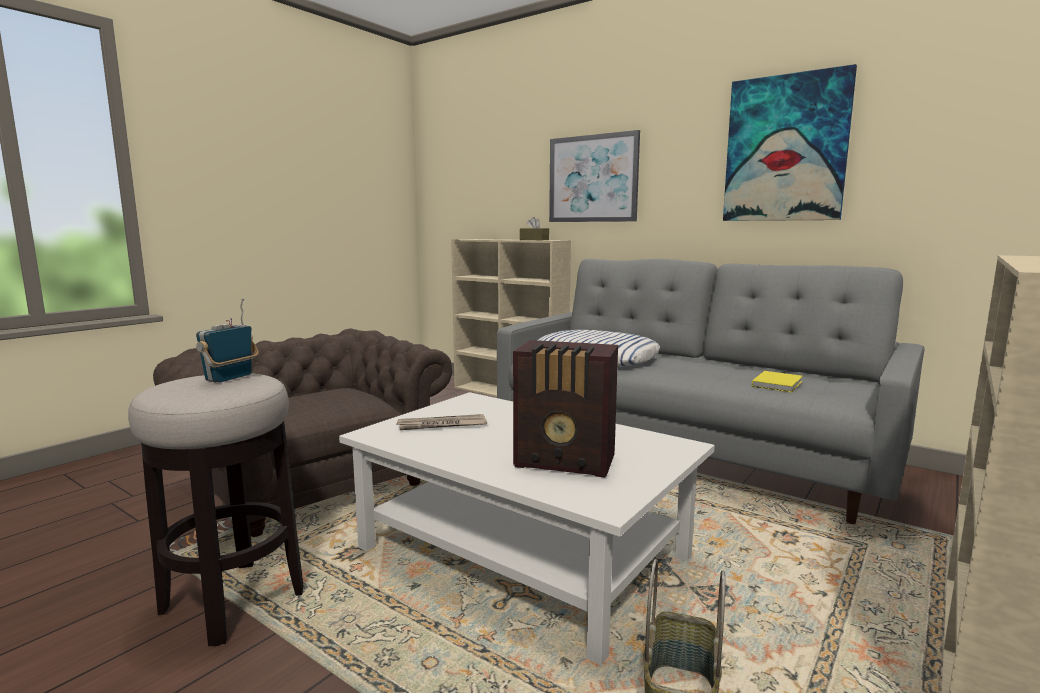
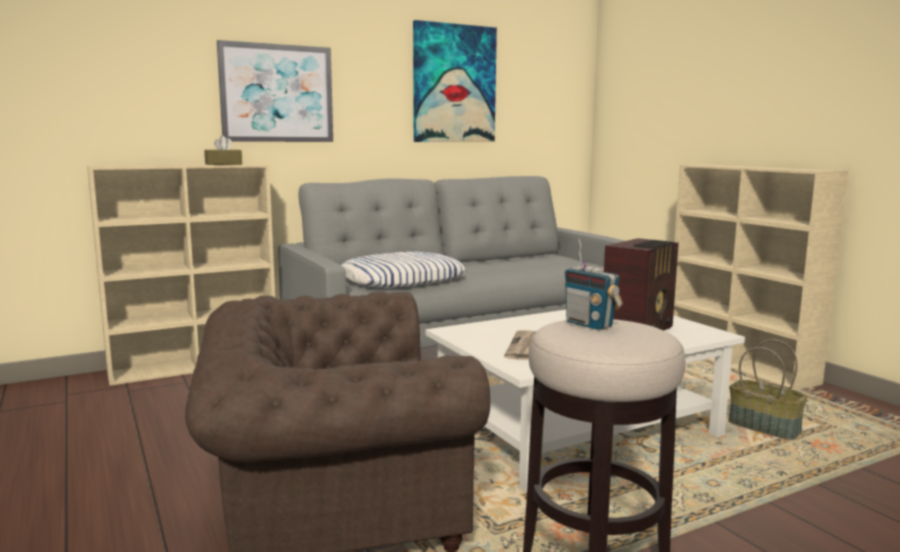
camera: 65 degrees left, 0 degrees up
yellow book [752,371,803,392] -> none

